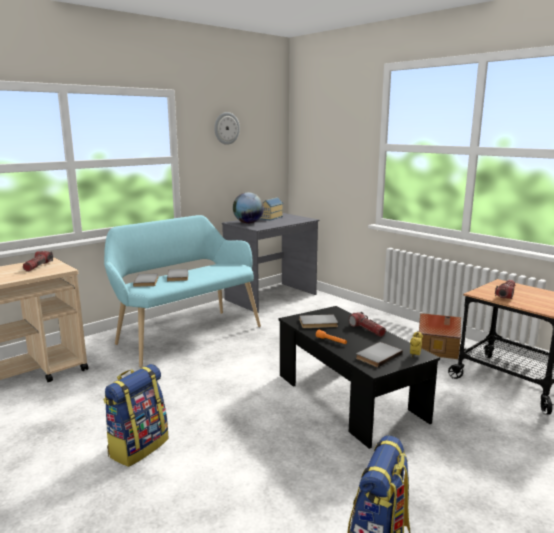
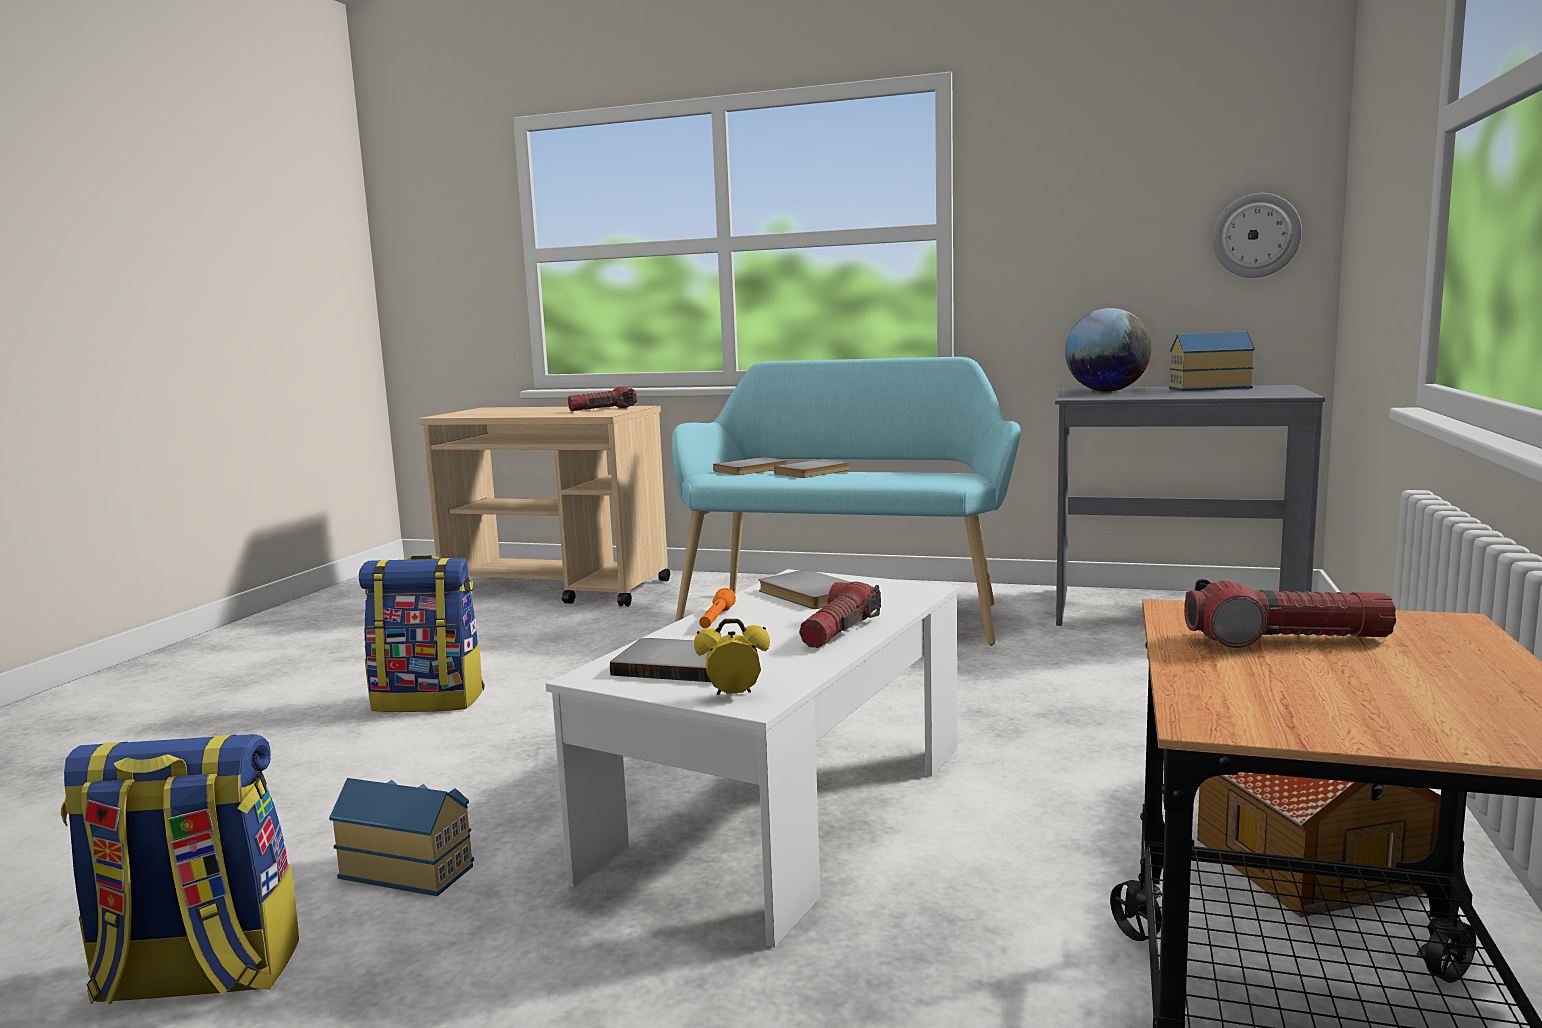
camera: 60 degrees right, 5 degrees down
wall clock [214,112,240,145] -> wall clock moved to [1212,193,1302,278]
black coffee table [279,306,440,449] -> white coffee table [546,569,960,947]
none -> toy house [329,778,474,896]

